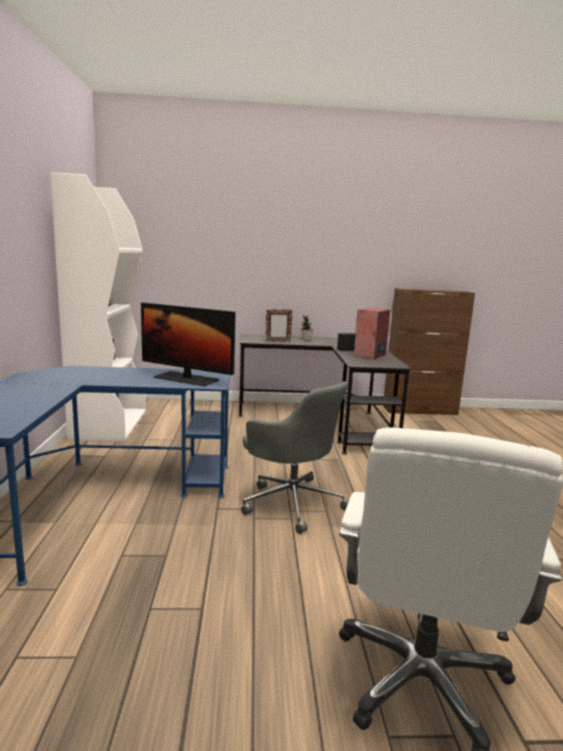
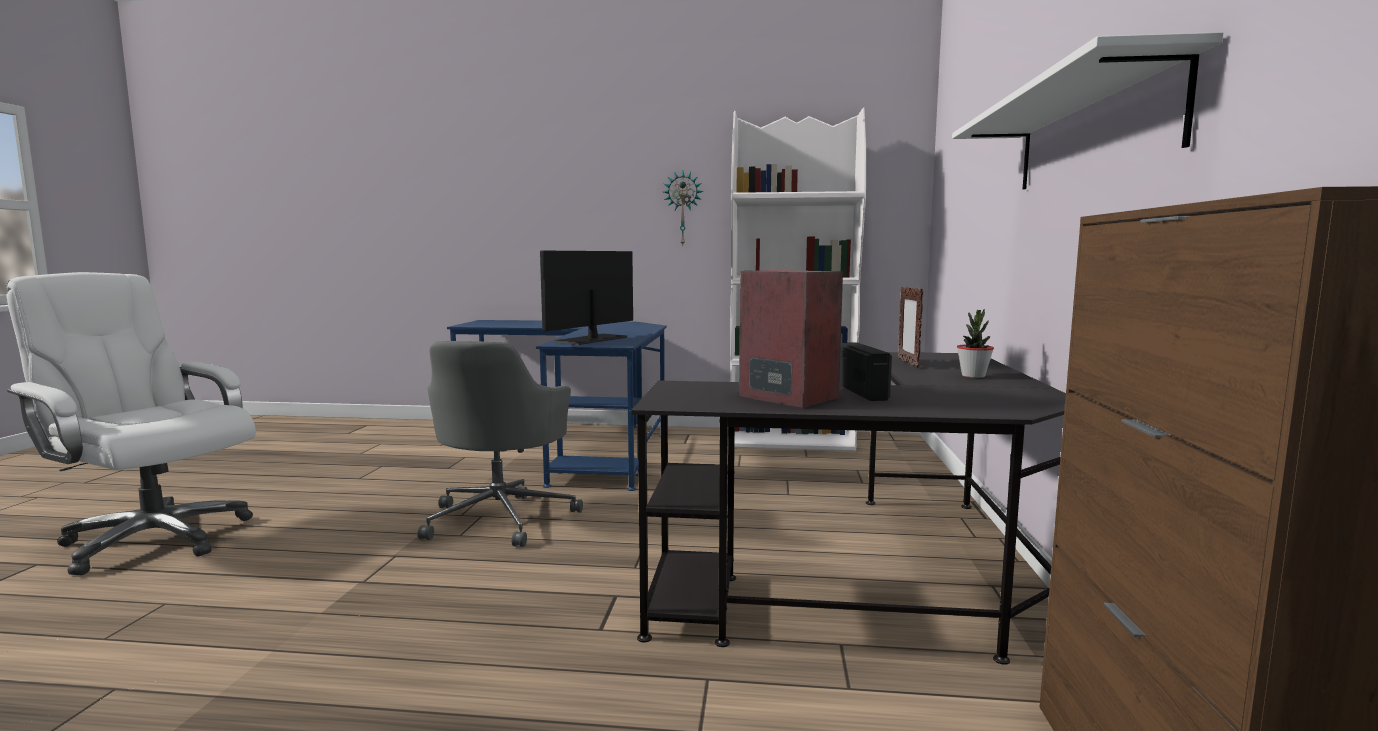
camera: 100 degrees right, 5 degrees down
grey office chair [241,381,349,534] -> grey office chair turned 45 degrees counterclockwise [418,341,583,547]
none -> wall clock [663,171,703,245]
none -> white shelf [952,32,1223,190]

